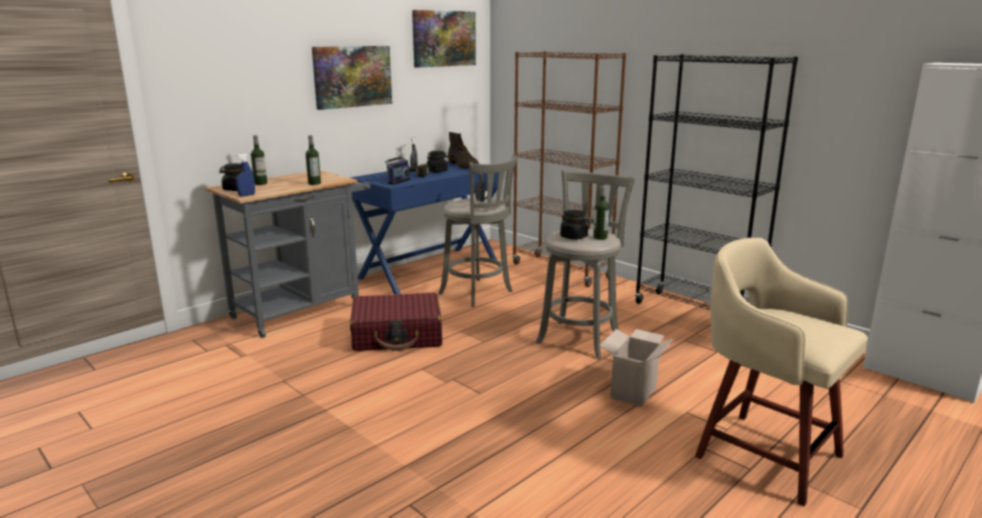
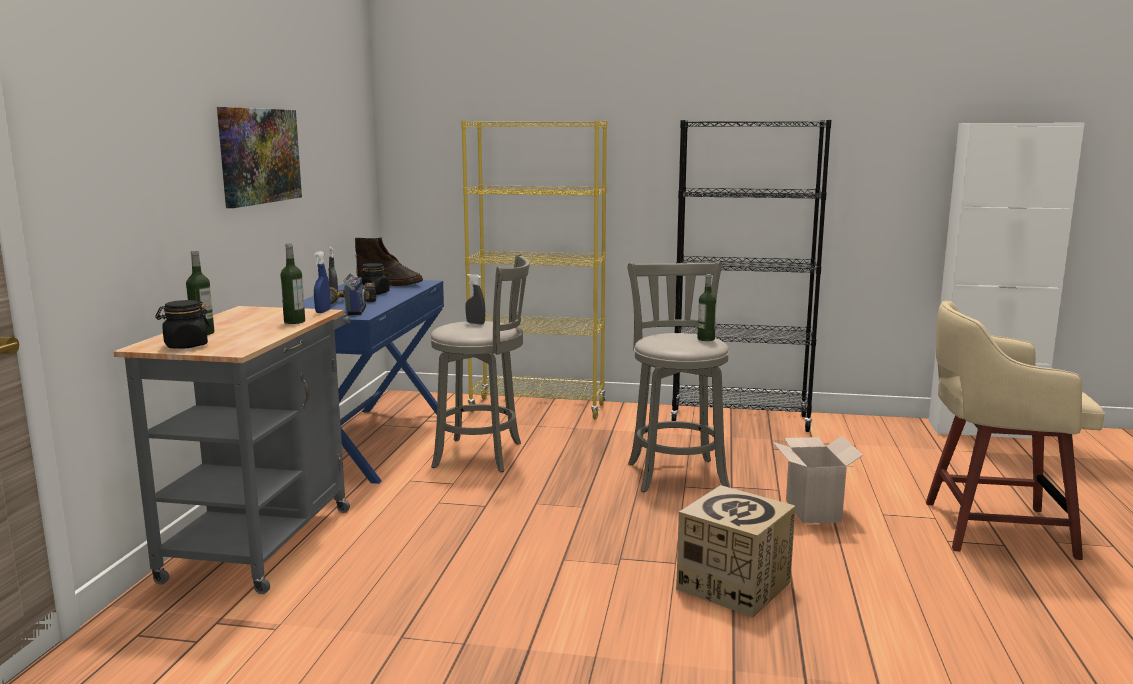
camera: 35 degrees left, 5 degrees down
blue spray bottle [235,153,255,196] -> blue spray bottle moved to [314,251,331,313]
red suitcase [350,293,442,351] -> none
picture [412,10,476,68] -> none
brown bookcase [512,51,626,287] -> yellow bookcase [461,120,607,419]
black jar [560,210,589,240] -> none
none -> cardboard box [676,485,796,617]

